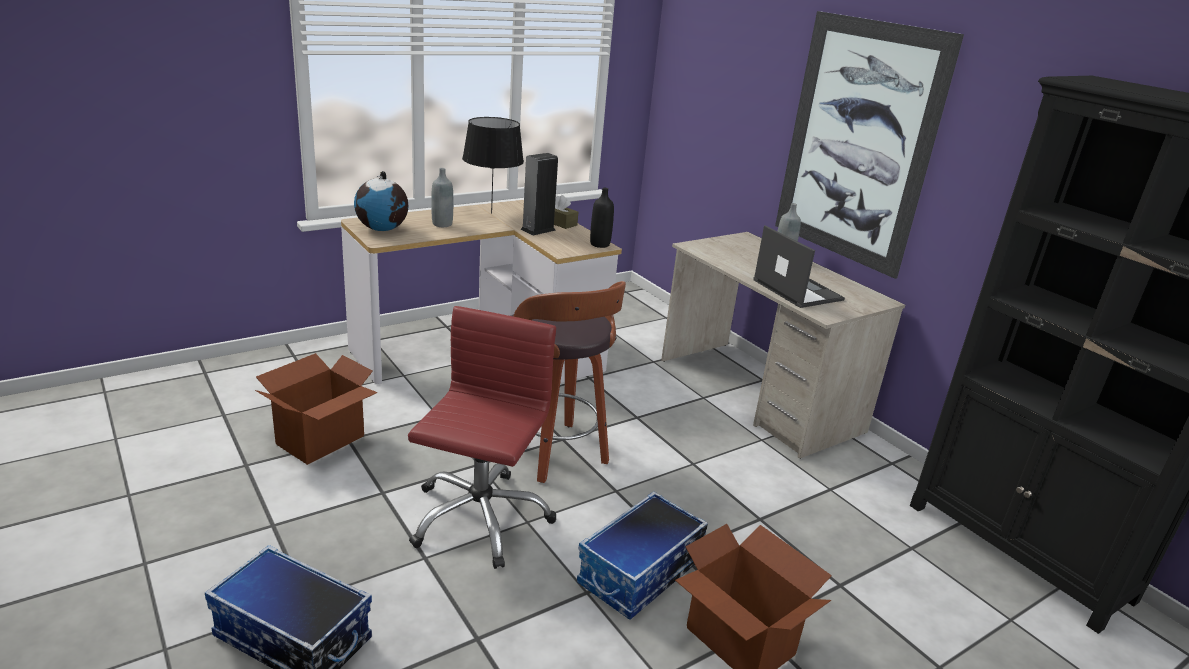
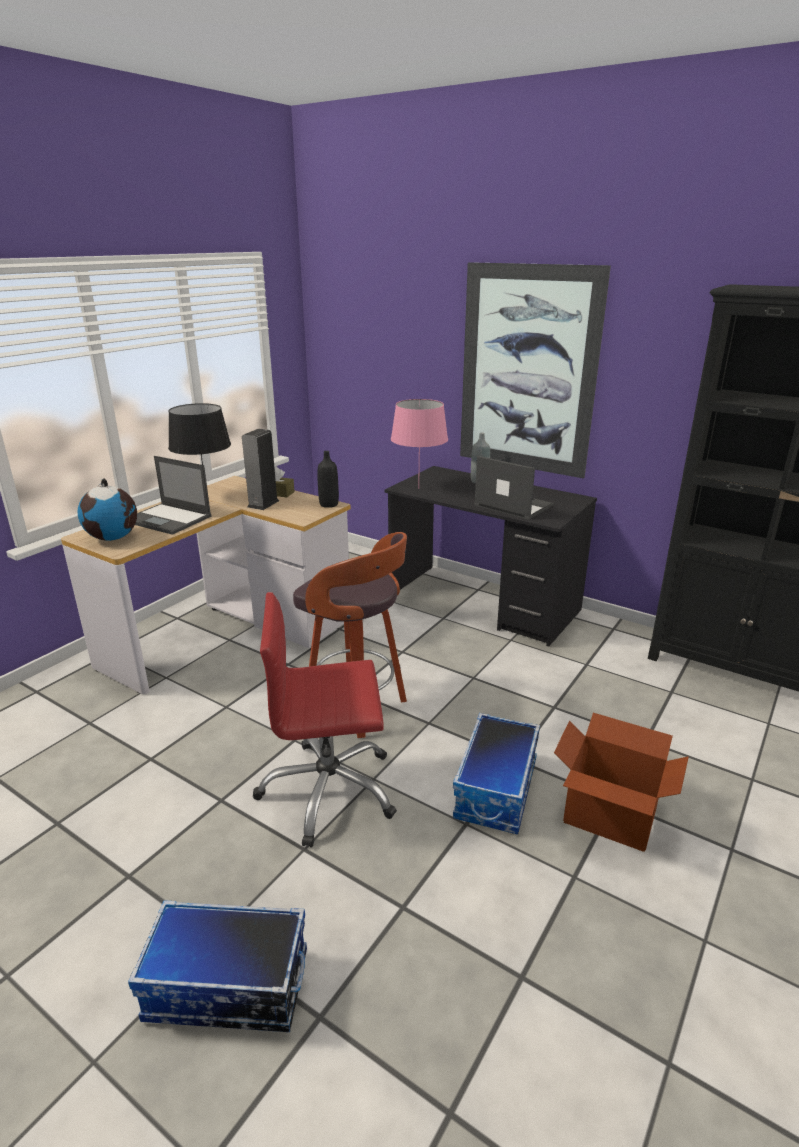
camera: 20 degrees left, 0 degrees up
cardboard box [255,353,378,465] -> none
red office chair [408,306,556,569] -> red office chair turned 90 degrees counterclockwise [253,592,397,847]
grey bottle [431,168,453,227] -> laptop [135,456,212,535]
beige desk [661,232,905,459] -> black desk [384,466,597,647]
none -> pink table lamp [391,399,448,489]

